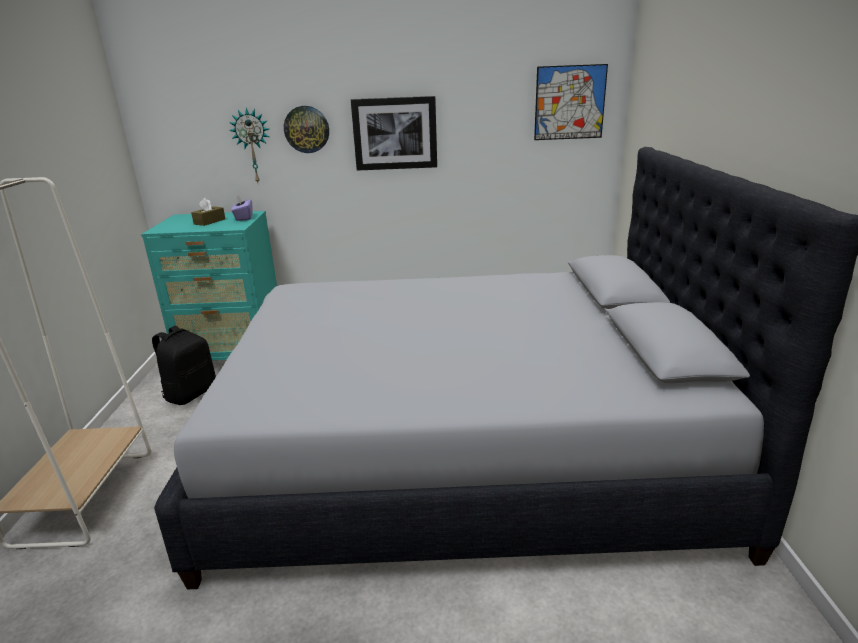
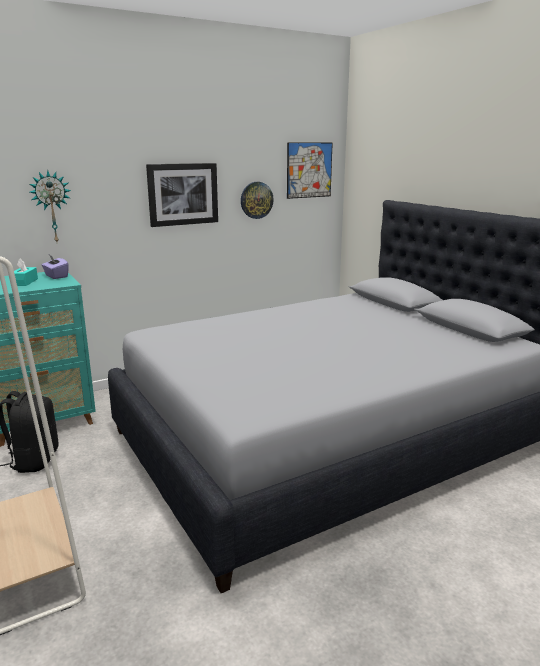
camera: 30 degrees left, 5 degrees down
brown tissue box [191,198,225,226] -> turquoise tissue box [14,259,38,286]
wall clock [284,106,329,153] -> wall clock moved to [241,182,274,219]

